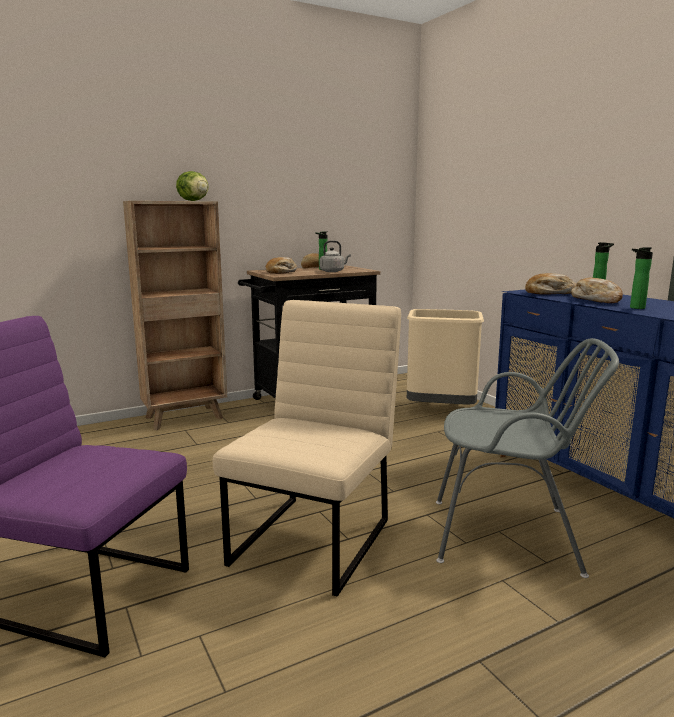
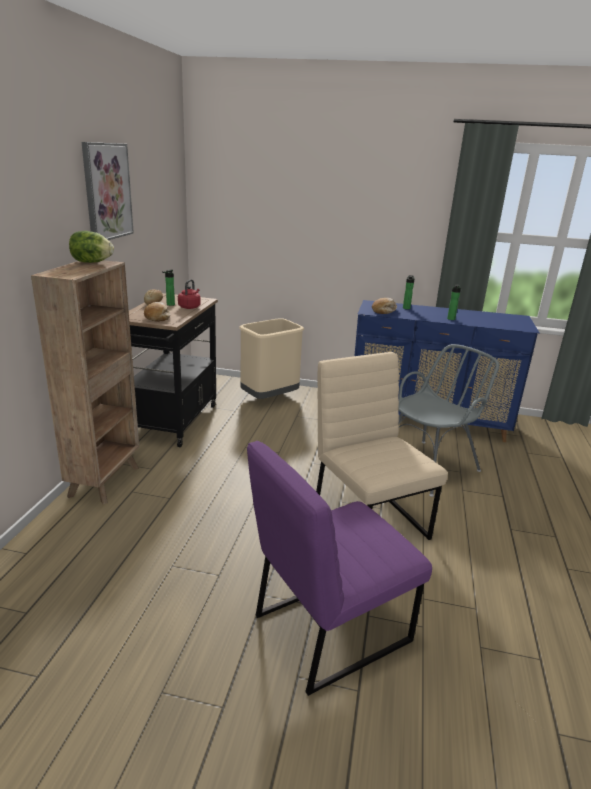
camera: 50 degrees left, 10 degrees up
grey kettle [320,240,351,272] -> red kettle [178,279,201,309]
bread [571,278,623,303] -> none
none -> picture [81,142,134,240]

